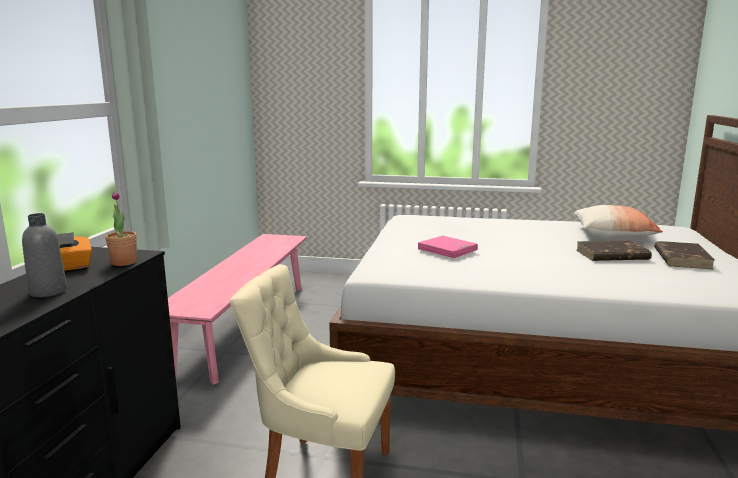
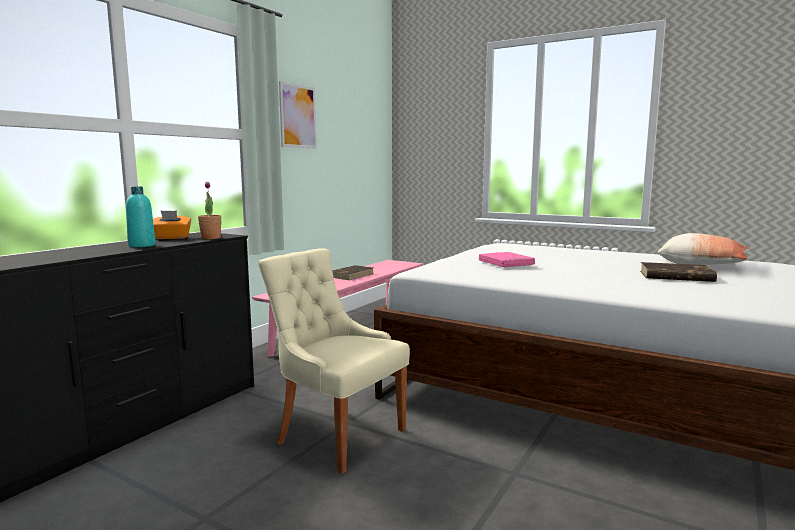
camera: 20 degrees right, 5 degrees down
grey bottle [22,213,67,297] -> turquoise bottle [126,187,156,247]
brown book [654,241,715,270] -> brown book moved to [332,265,374,280]
none -> picture [279,81,317,149]

